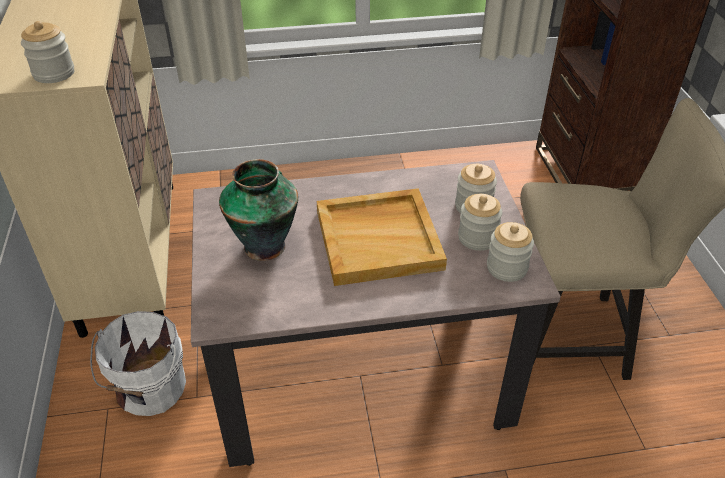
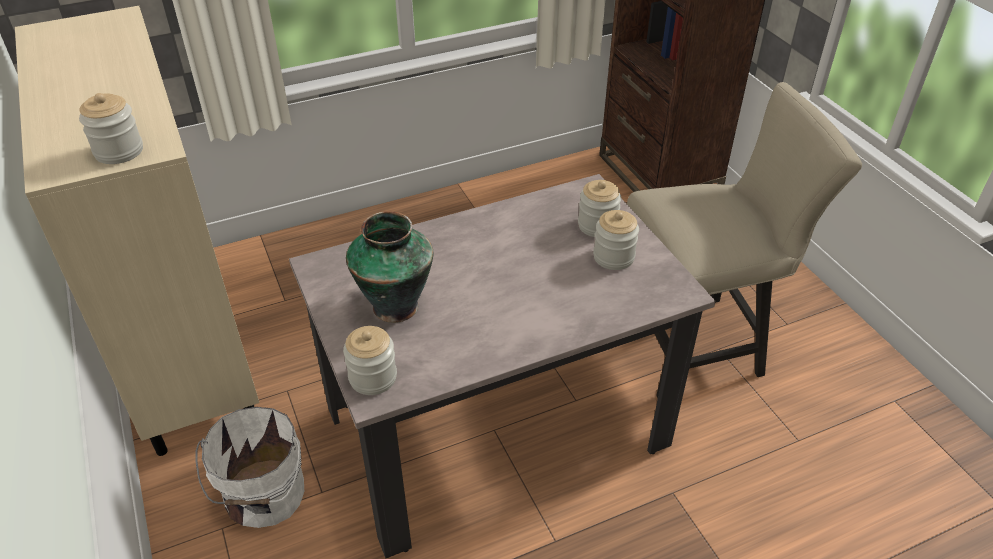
camera: 15 degrees left, 0 degrees up
beige tray [317,188,447,286] -> none
jar [487,222,534,282] -> jar moved to [343,326,397,395]

